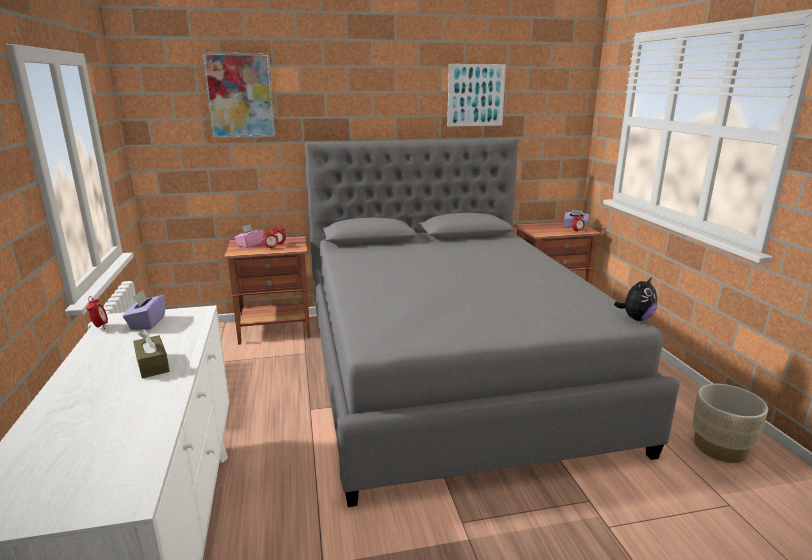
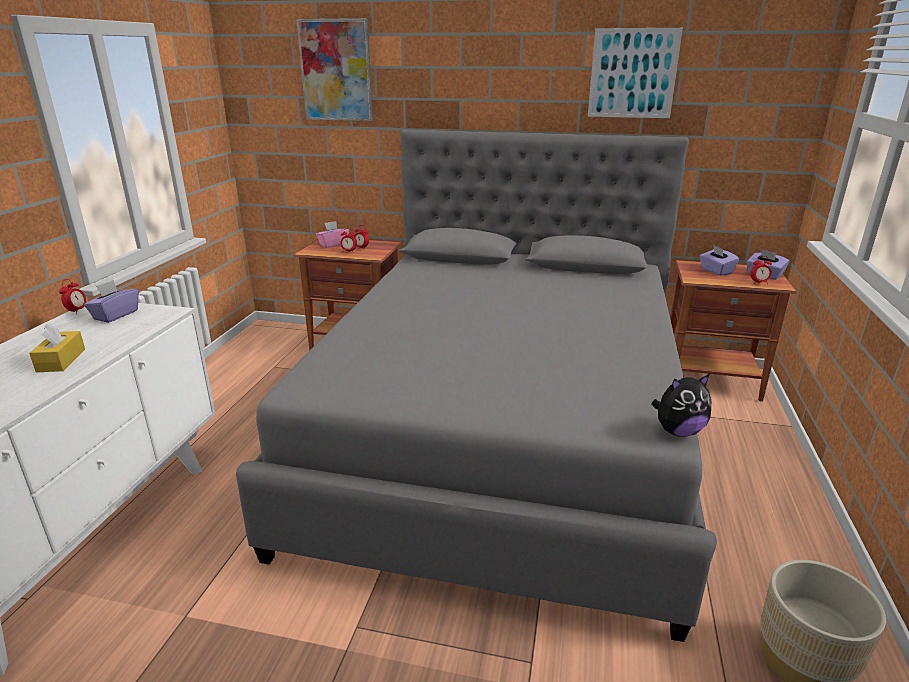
camera: 25 degrees right, 5 degrees up
brown tissue box [133,329,170,378] -> yellow tissue box [29,322,85,372]
none -> purple tissue box [699,245,739,276]

